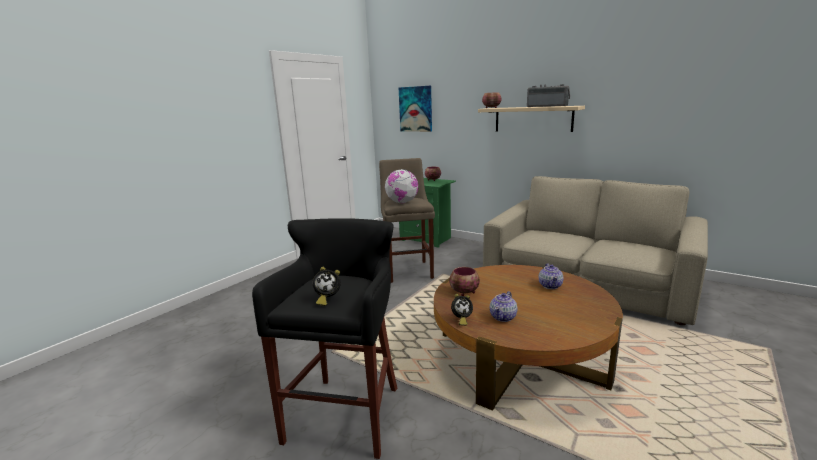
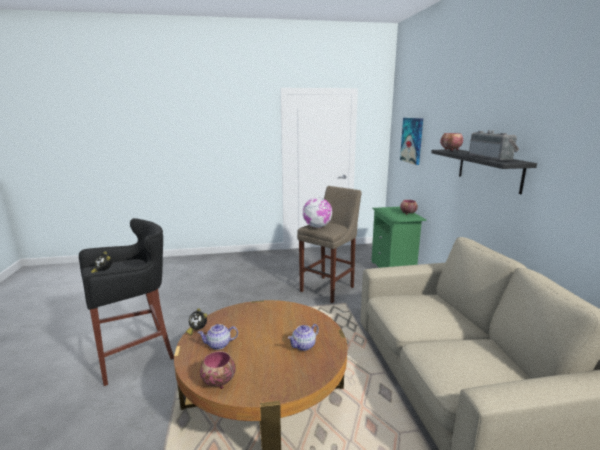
camera: 45 degrees right, 0 degrees up
bowl [449,267,480,296] -> bowl moved to [200,351,236,389]
beige shelf [478,106,585,132] -> black shelf [431,149,537,194]

